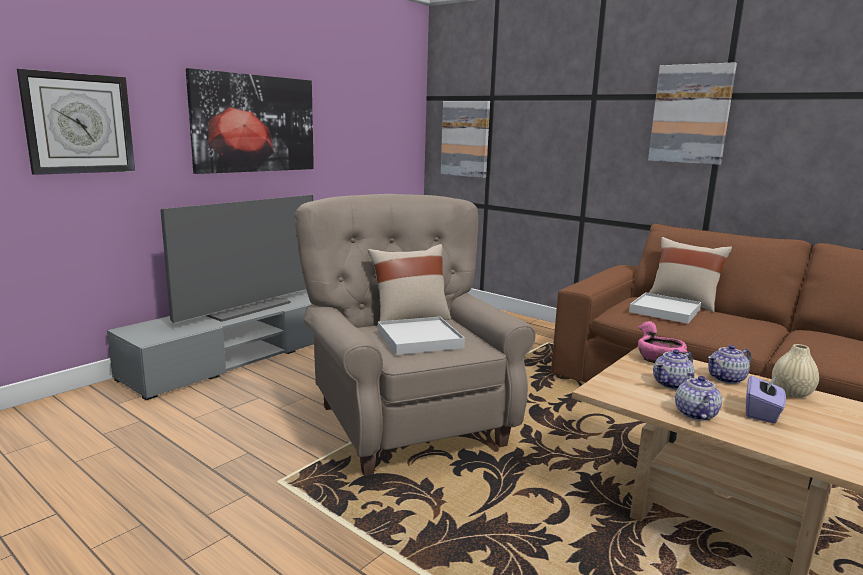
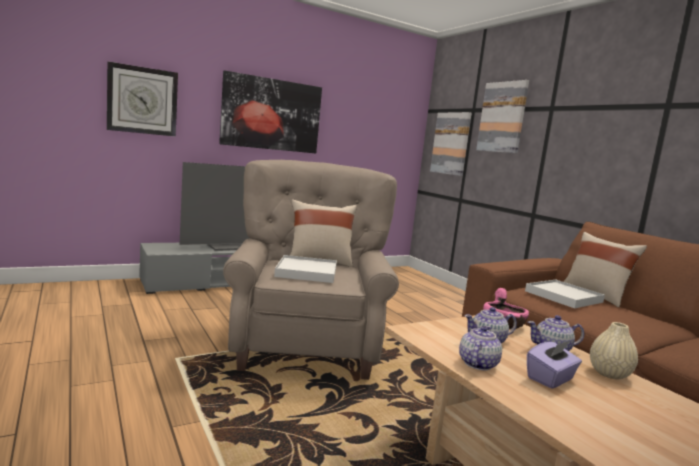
camera: 20 degrees right, 5 degrees down
picture [648,62,737,165] -> picture moved to [476,80,529,154]

